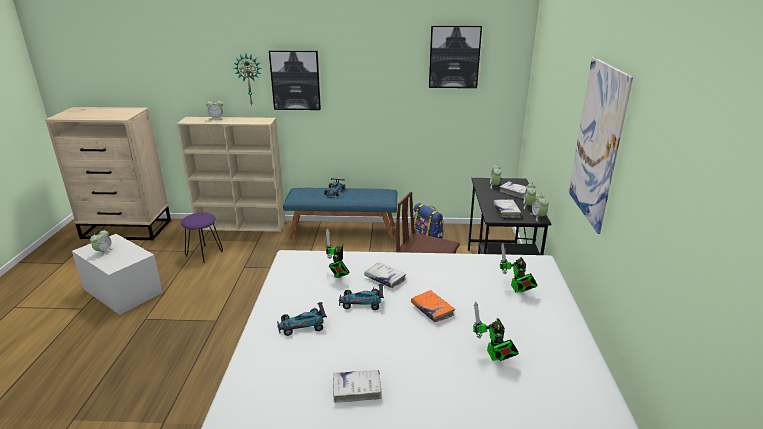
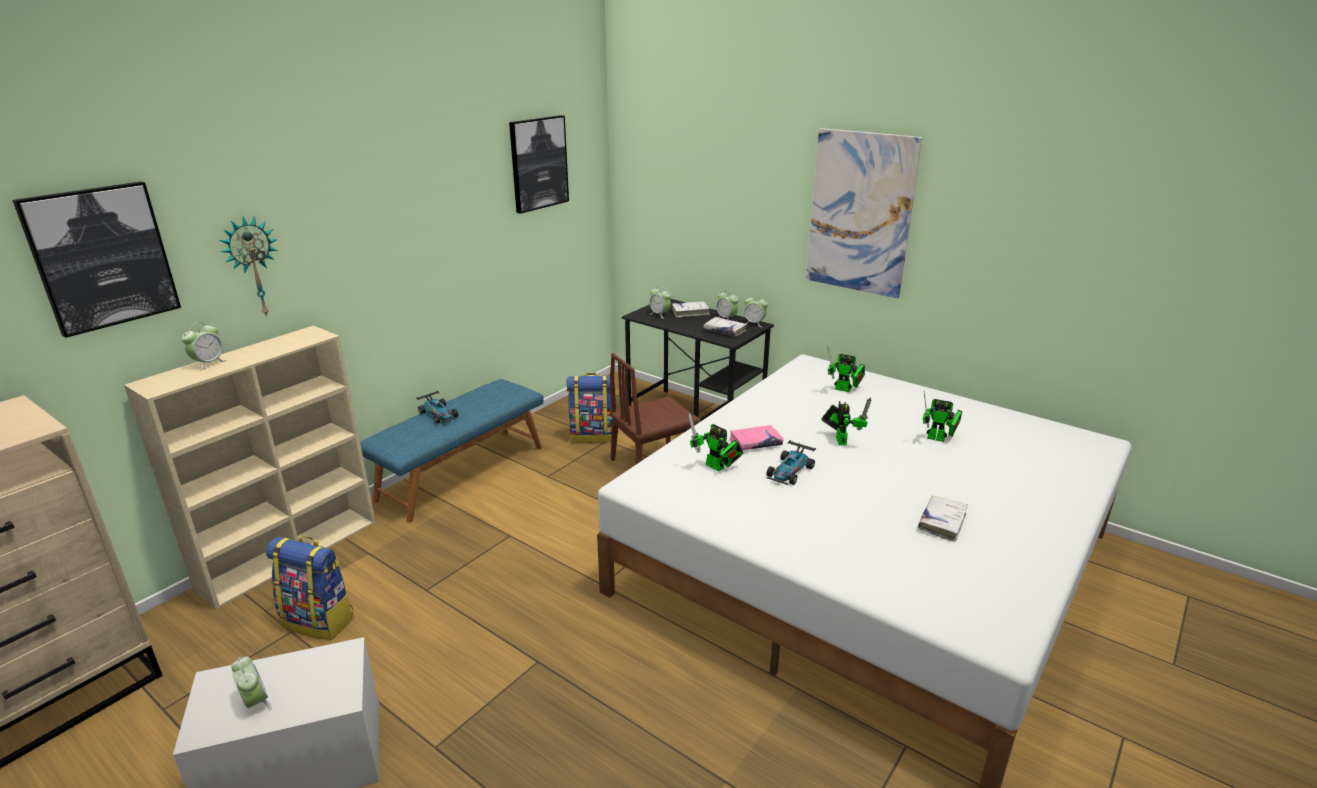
camera: 55 degrees left, 0 degrees up
purple stool [181,212,223,263] -> backpack [266,536,354,640]
picture [269,50,321,110] -> picture moved to [13,181,181,338]
toy car [277,302,327,336] -> none
white book [364,262,406,288] -> pink book [729,425,783,450]
orange book [411,290,455,322] -> toy robot [821,398,872,445]

